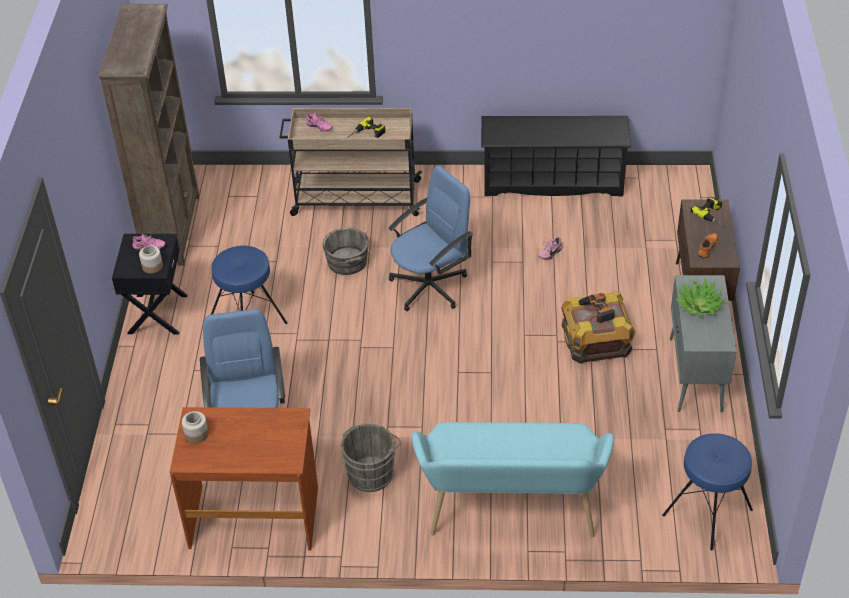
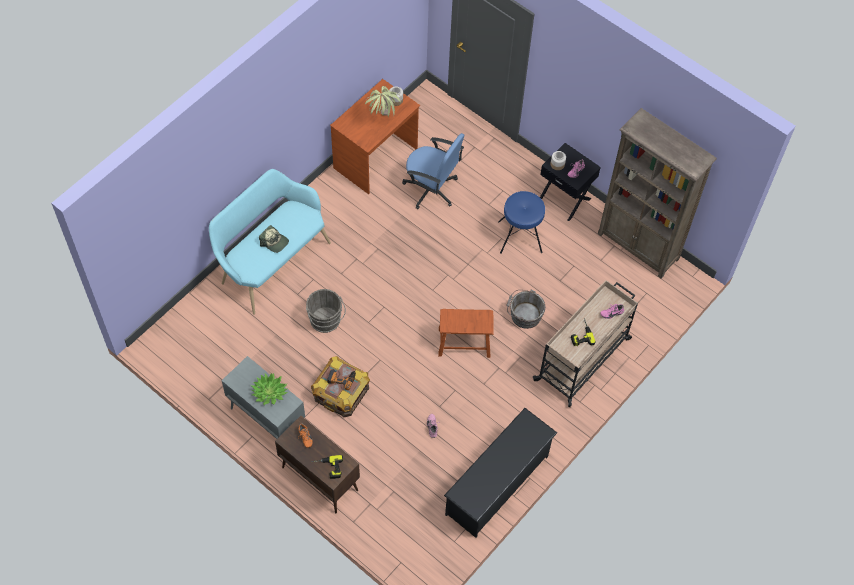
camera: 125 degrees right, 15 degrees up
grey bucket [341,424,401,492] -> grey bucket moved to [306,289,346,333]
blue office chair [389,166,473,311] -> brown stool [438,309,494,358]
blue stool [662,433,753,550] -> none
none -> cap [259,225,289,253]
none -> potted plant [365,86,402,117]

